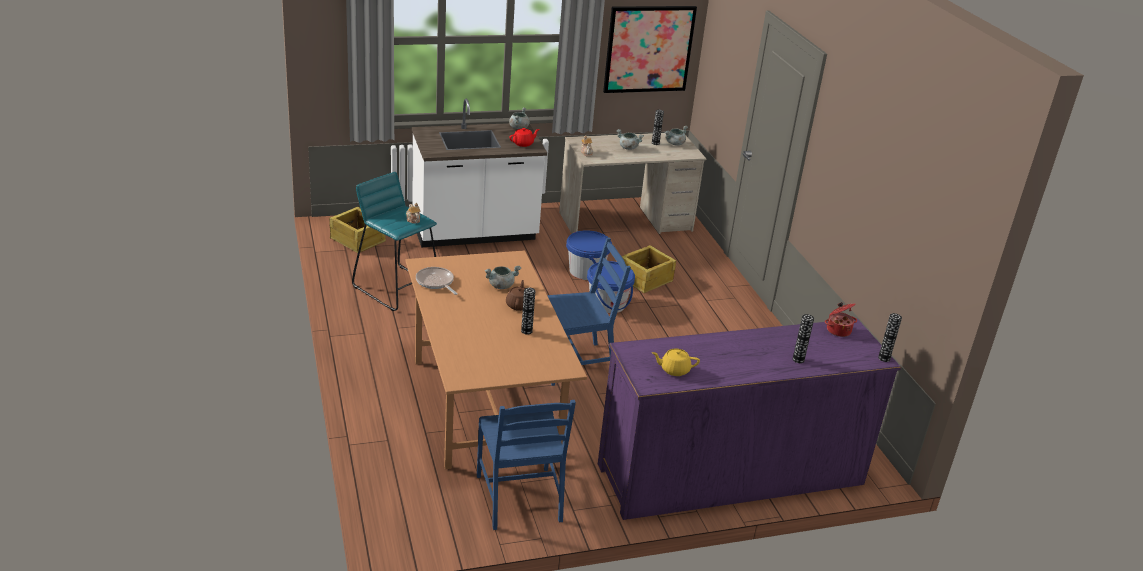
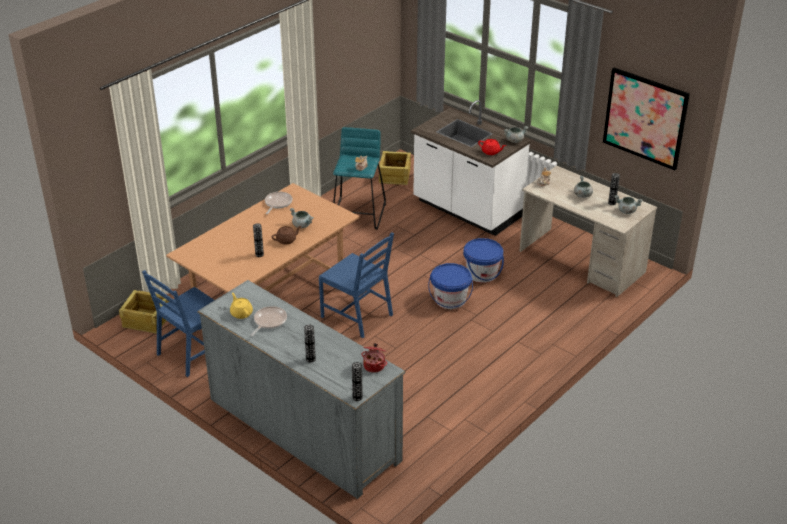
camera: 60 degrees right, 5 degrees up
purple dresser [598,319,901,520] -> grey dresser [197,280,405,499]
crate [621,245,676,293] -> crate moved to [119,290,170,334]
none -> frying pan [250,306,287,336]

